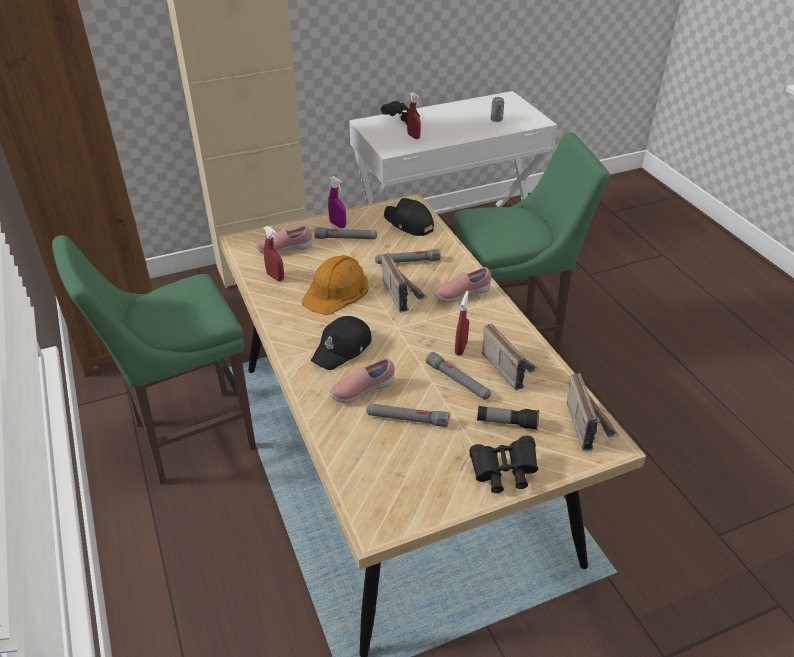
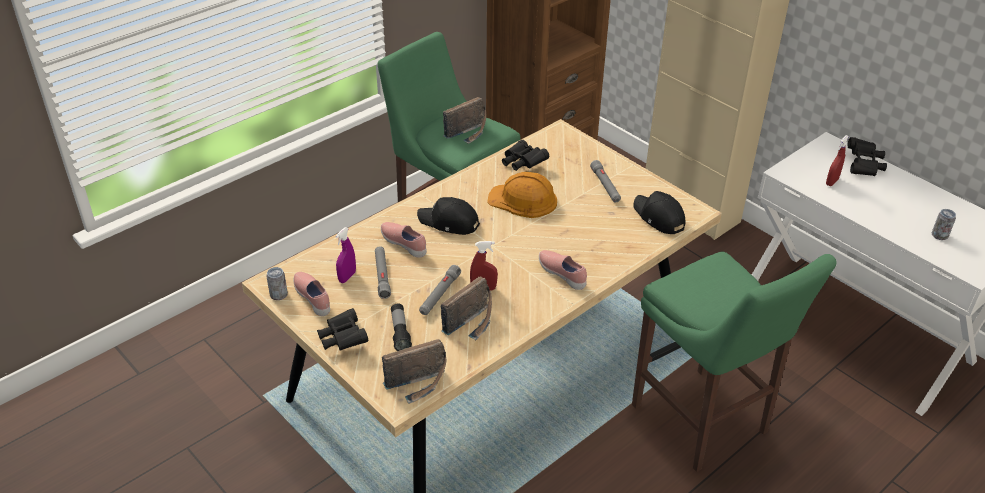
camera: 70 degrees right, 0 degrees up
pink shoe [255,225,312,254] -> pink shoe moved to [293,272,330,316]
red spray bottle [264,226,284,281] -> black binoculars [502,140,549,171]
purple spray bottle [328,176,346,228] -> purple spray bottle moved to [335,227,356,283]
grey flashlight [375,249,441,264] -> none
radio [381,252,428,313] -> radio moved to [443,97,486,144]
black cap [384,198,434,236] -> black cap turned 60 degrees counterclockwise [633,191,686,234]
none -> can [267,267,288,300]

